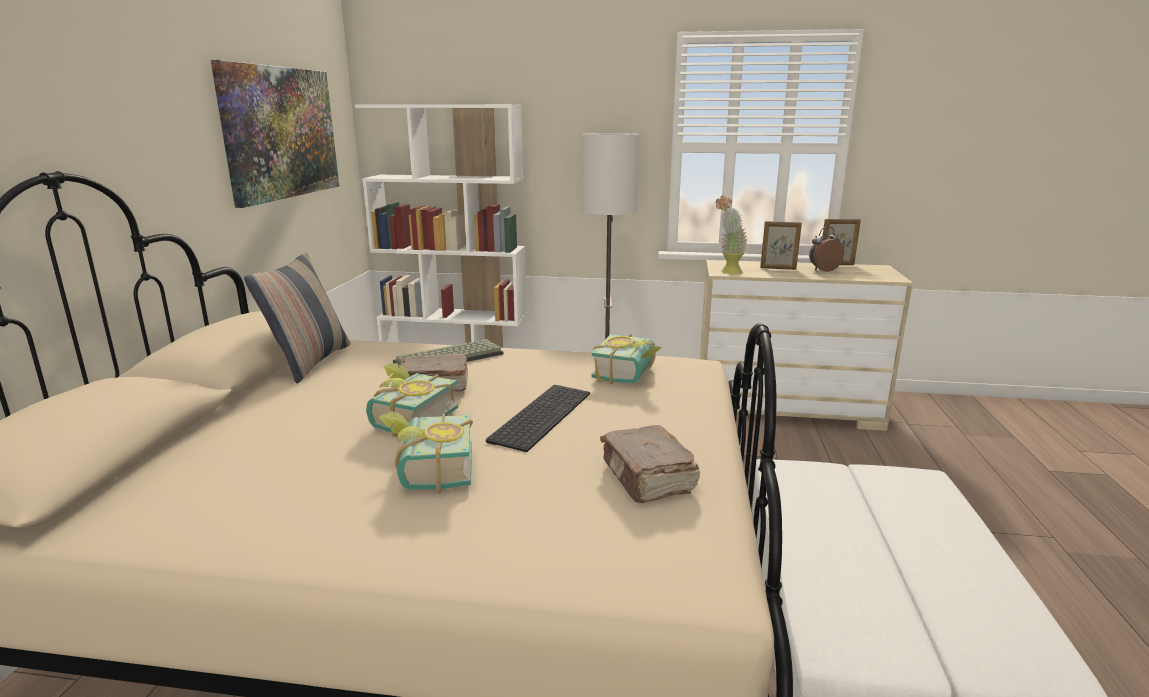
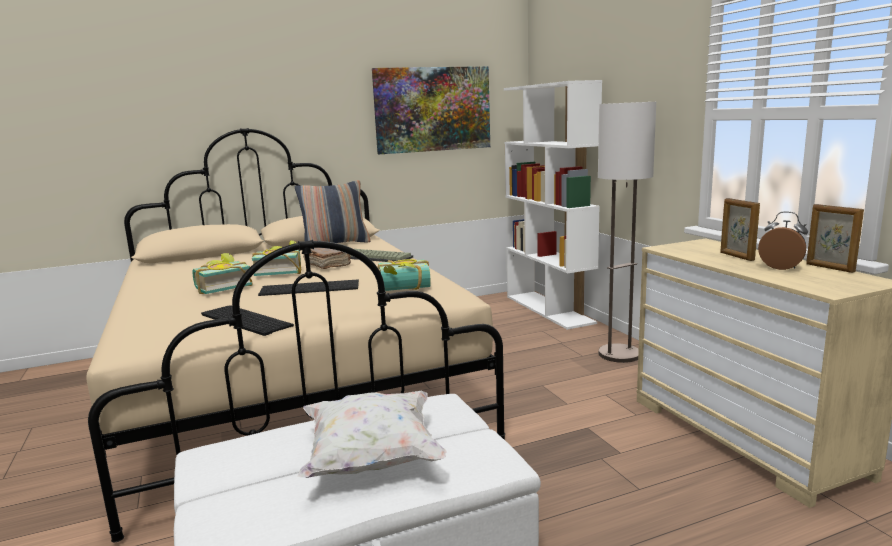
camera: 60 degrees right, 5 degrees down
brown book [600,425,700,503] -> keyboard [201,305,294,336]
potted plant [715,196,747,274] -> none
none -> white pillow [297,391,446,478]

